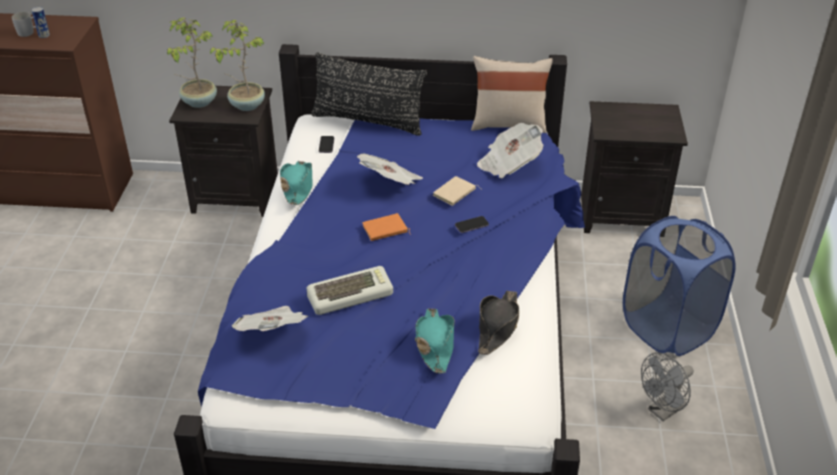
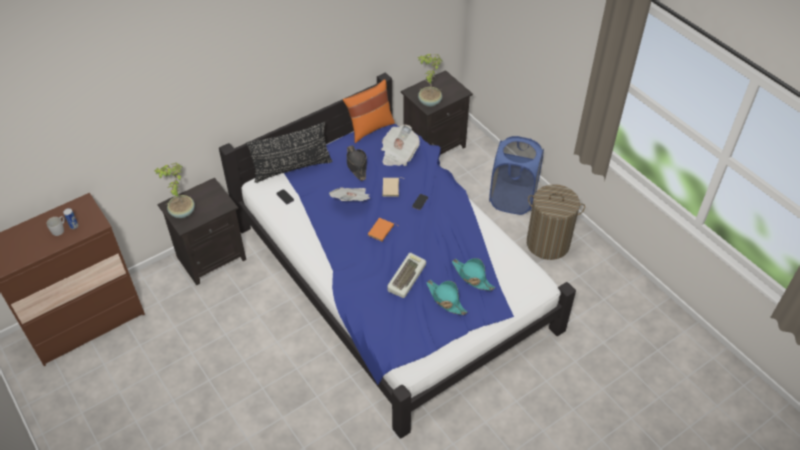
camera: 40 degrees left, 10 degrees up
potted plant [210,20,265,111] -> potted plant moved to [418,54,442,107]
newspaper [232,306,308,331] -> none
turquoise hat [280,161,313,205] -> turquoise hat moved to [426,280,467,315]
beige pillow [471,56,553,133] -> orange pillow [343,79,395,143]
black hat [478,291,519,355] -> black hat moved to [347,145,367,181]
grey fan [641,353,694,421] -> laundry basket [527,184,585,260]

